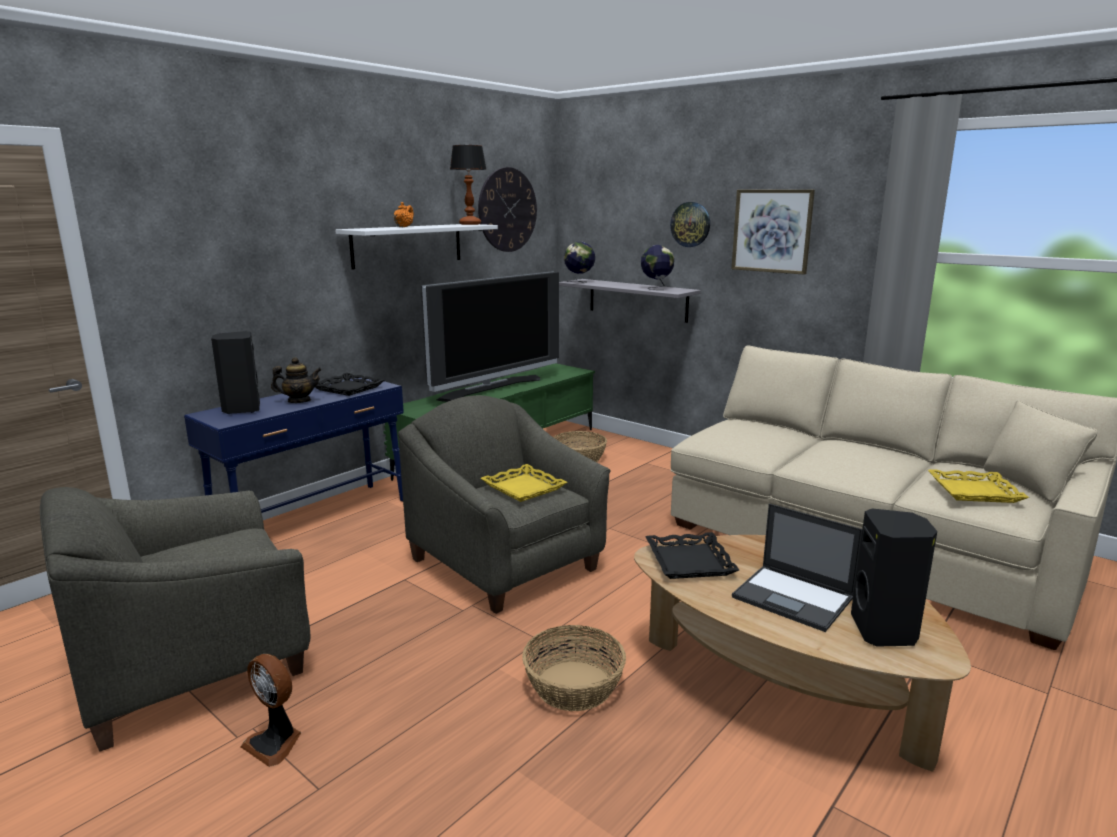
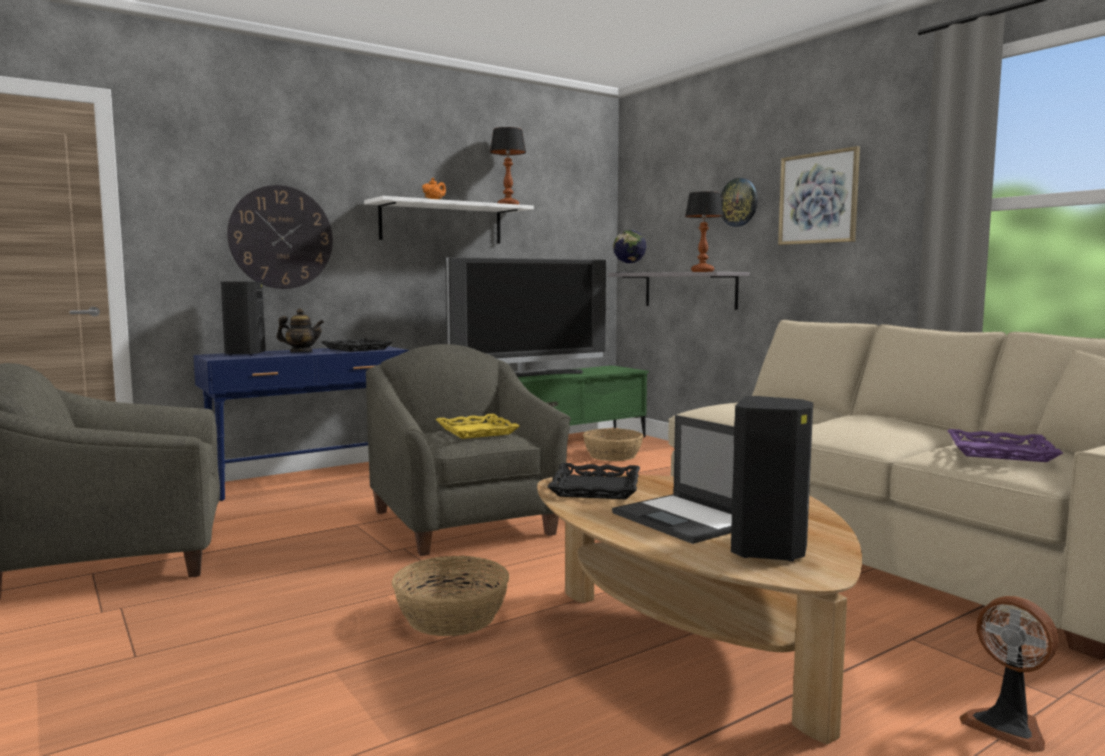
camera: 15 degrees right, 10 degrees down
fan [240,654,301,767] -> fan moved to [959,596,1059,752]
wall clock [478,167,537,252] -> wall clock moved to [227,185,333,289]
globe [641,245,674,290] -> table lamp [685,191,723,272]
yellow tray [928,469,1029,503] -> purple tray [947,429,1063,462]

